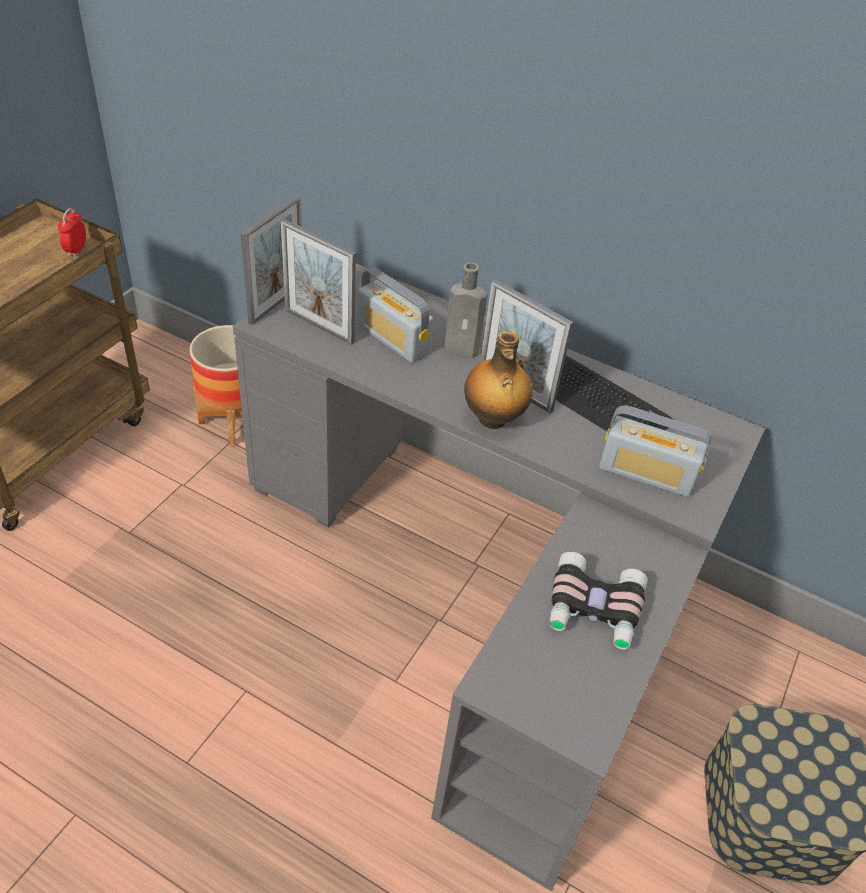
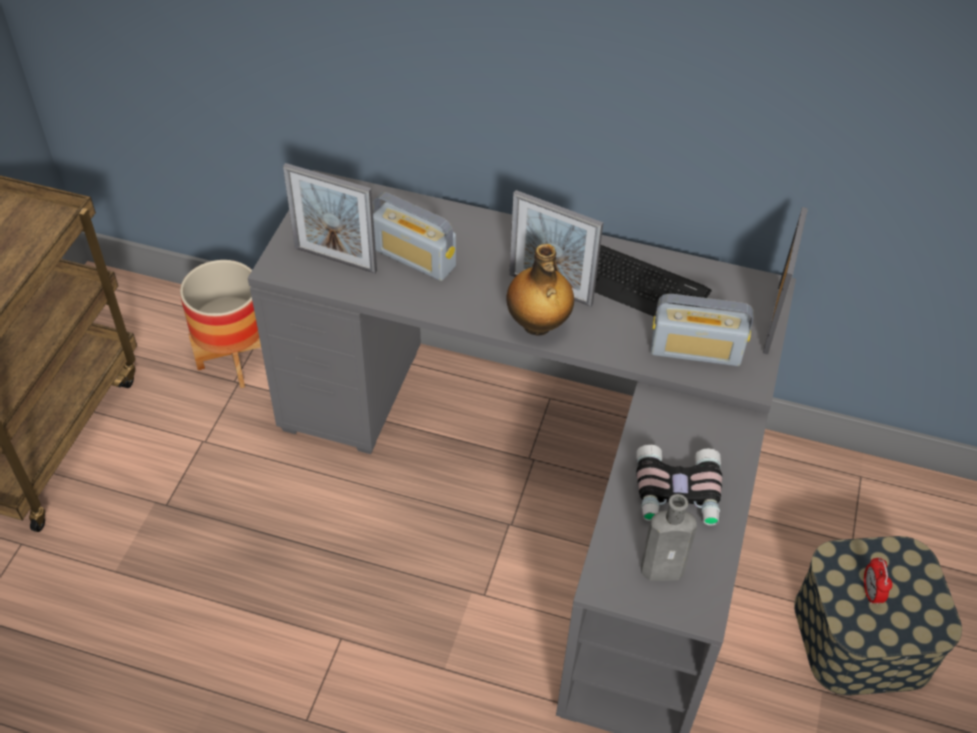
camera: 10 degrees left, 5 degrees up
alarm clock [58,208,86,257] -> alarm clock moved to [864,557,892,605]
picture frame [240,194,302,325] -> picture frame moved to [763,207,808,354]
grey bottle [444,262,487,358] -> grey bottle moved to [641,494,697,581]

